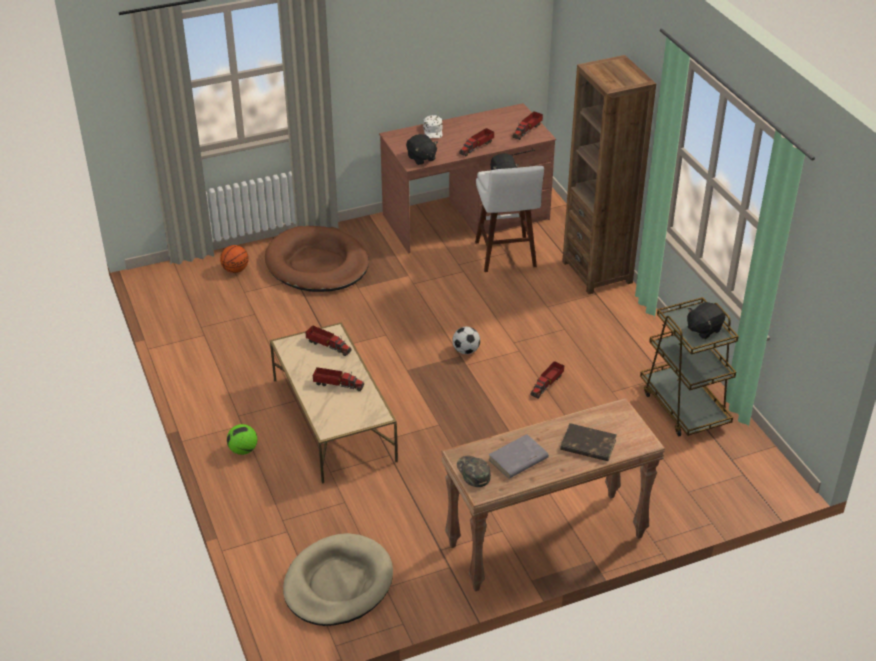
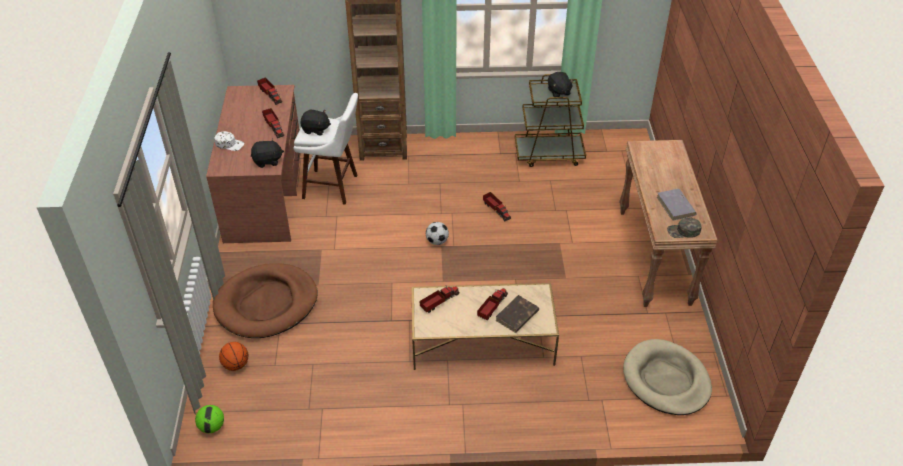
camera: 70 degrees left, 5 degrees up
football [227,424,257,455] -> football moved to [195,405,224,433]
brown book [560,423,617,461] -> brown book moved to [495,295,539,333]

